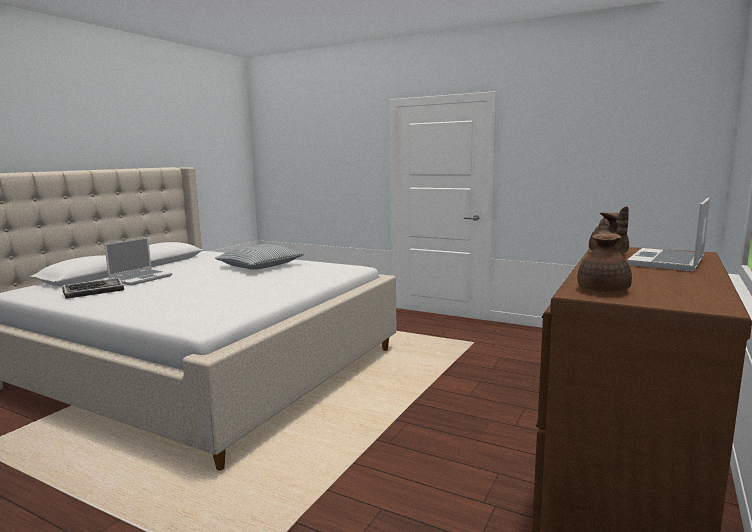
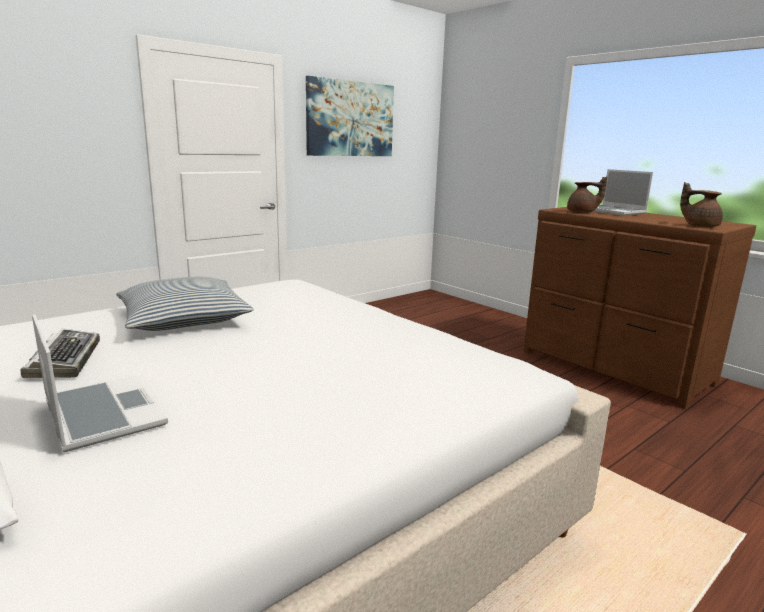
camera: 70 degrees left, 5 degrees up
keyboard [62,278,124,299] -> keyboard moved to [20,328,100,378]
none -> picture [306,76,394,156]

